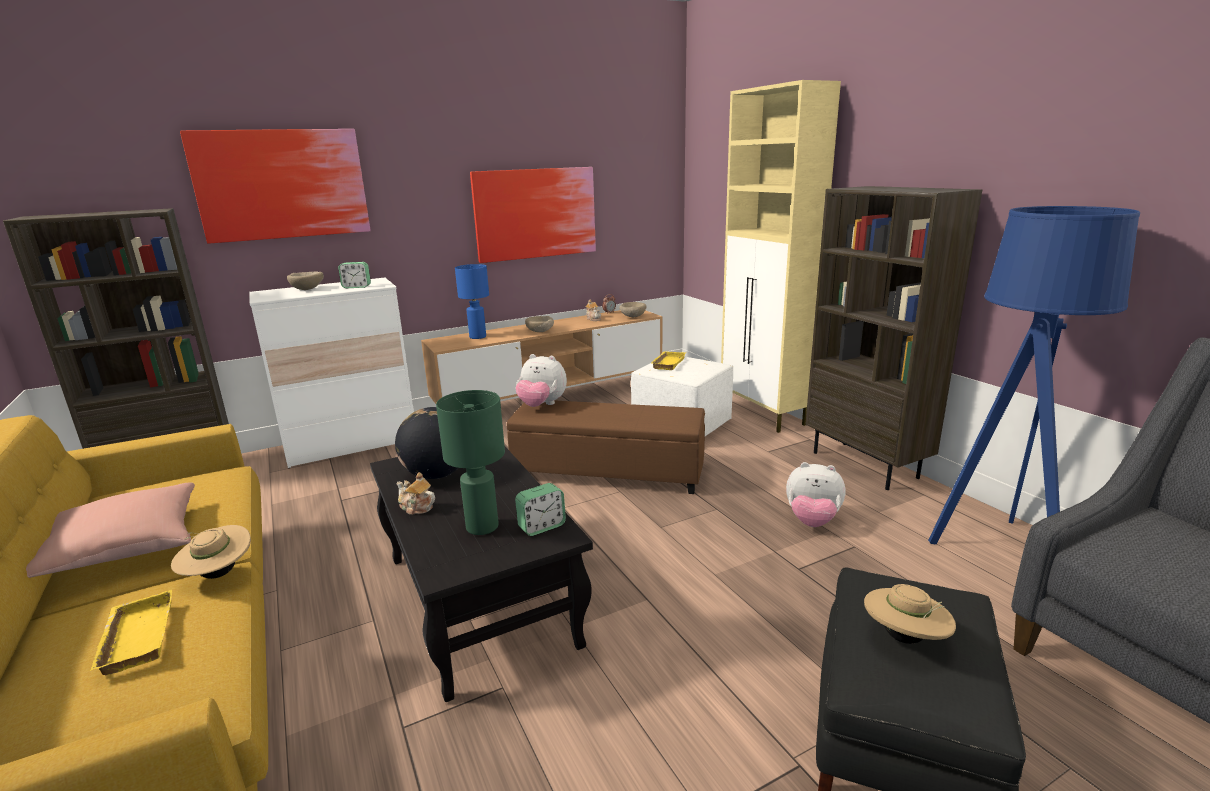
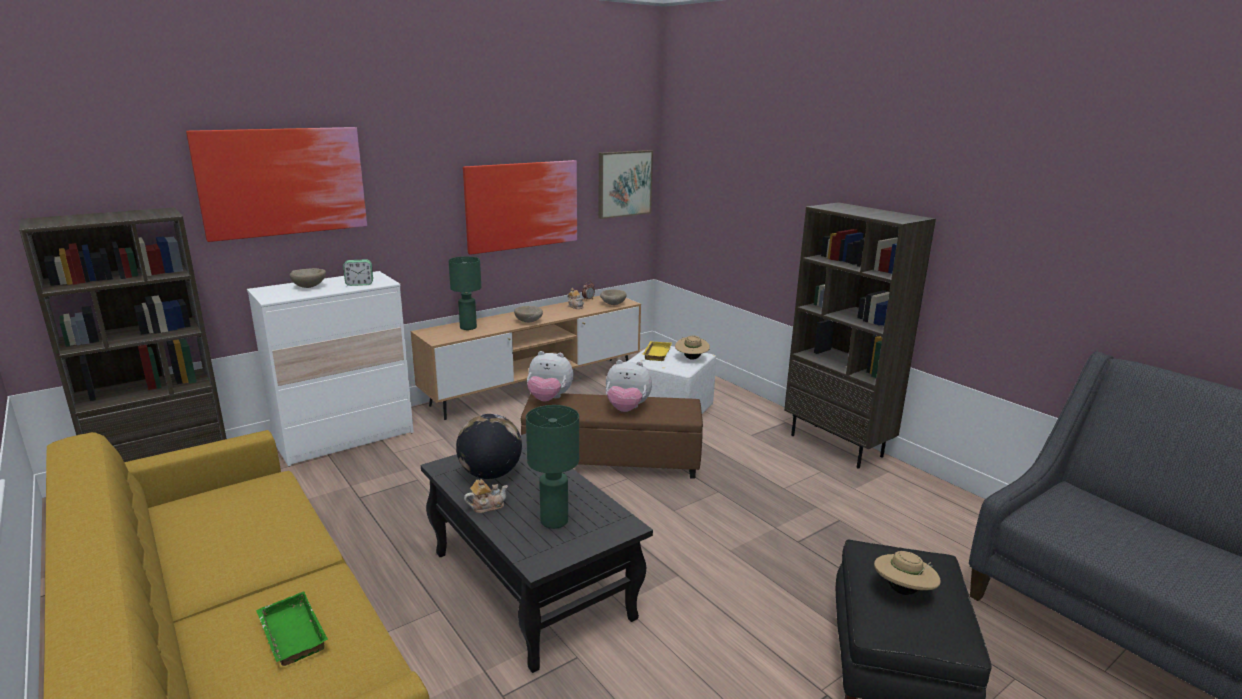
camera: 10 degrees left, 0 degrees up
pink pillow [26,483,195,578] -> none
yellow tray [90,590,172,675] -> green tray [256,591,328,666]
beige hat [171,525,251,579] -> beige hat moved to [675,336,710,360]
teapot [396,472,435,515] -> teapot turned 135 degrees clockwise [464,479,508,513]
blue table lamp [455,264,489,339] -> green table lamp [449,256,481,330]
alarm clock [515,483,566,536] -> none
beige cabinet [721,80,841,433] -> none
plush toy [786,462,846,527] -> plush toy moved to [606,360,652,412]
blue floor lamp [928,206,1140,544] -> none
none -> picture [598,150,653,219]

